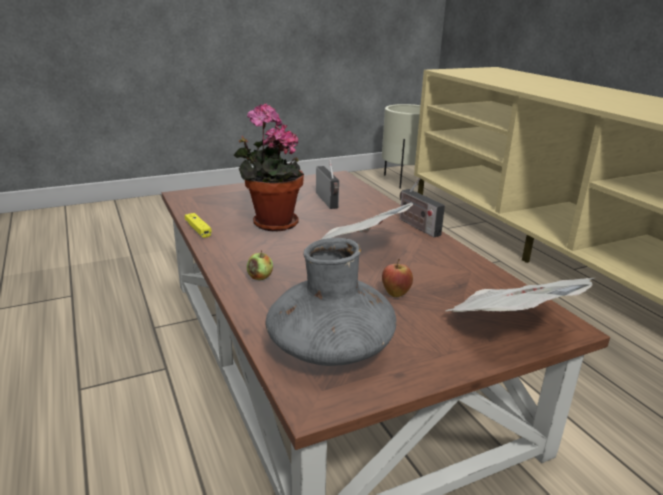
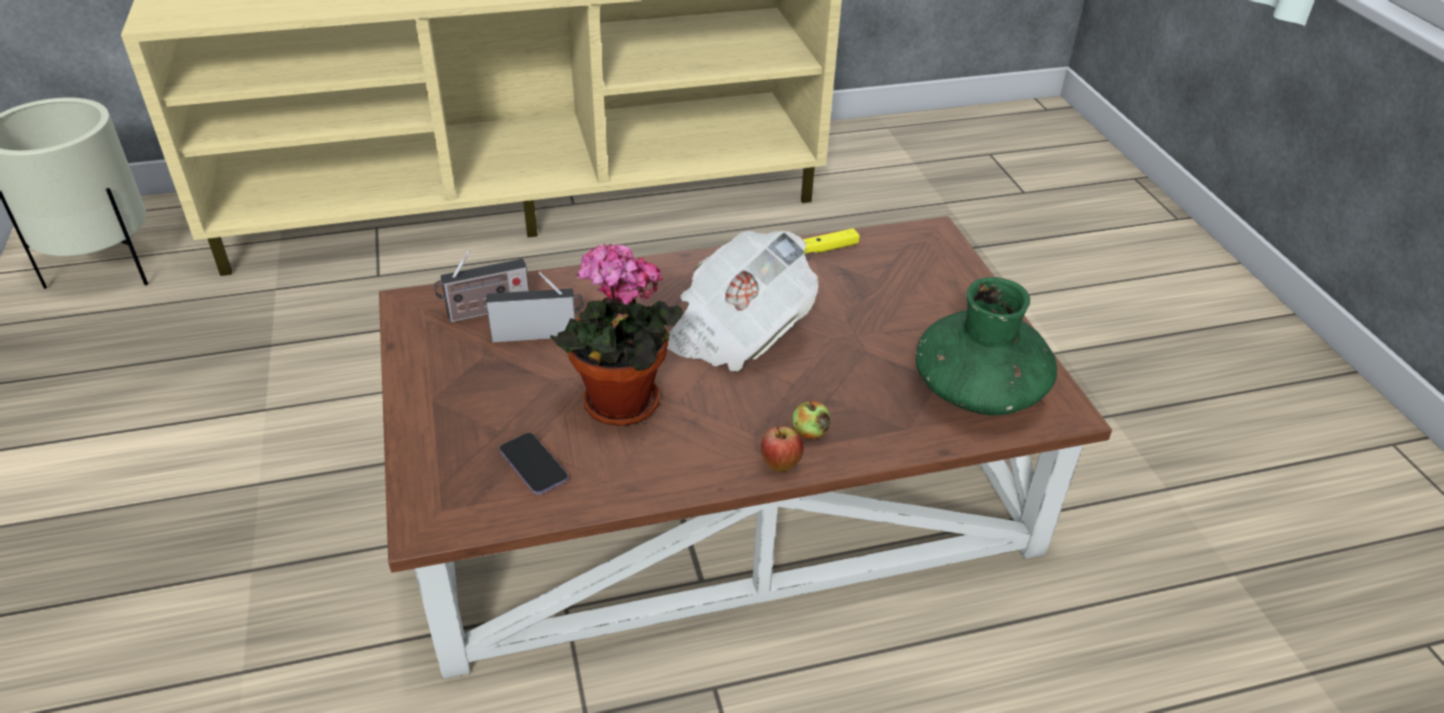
camera: 80 degrees left, 15 degrees up
yellow game controller [185,213,212,238] -> yellow game controller moved to [803,228,860,254]
grey vase [266,238,396,366] -> green vase [916,277,1057,415]
apple [382,259,413,297] -> apple moved to [760,426,804,471]
radio [400,178,445,237] -> radio moved to [434,250,529,323]
newspaper [445,278,594,312] -> none
none -> phone [499,433,568,495]

